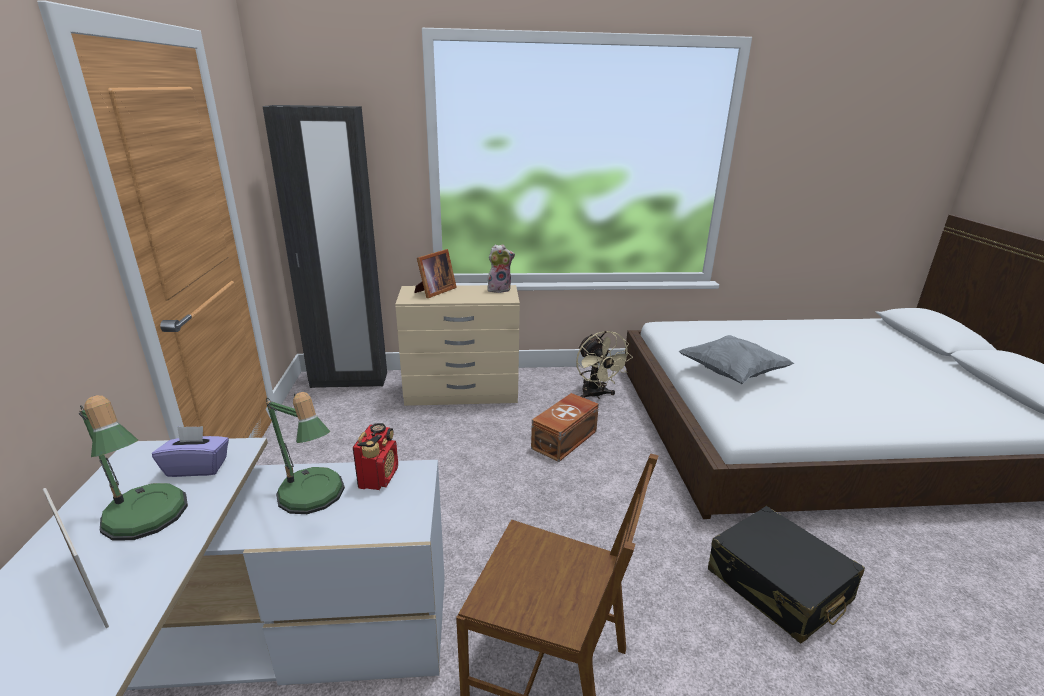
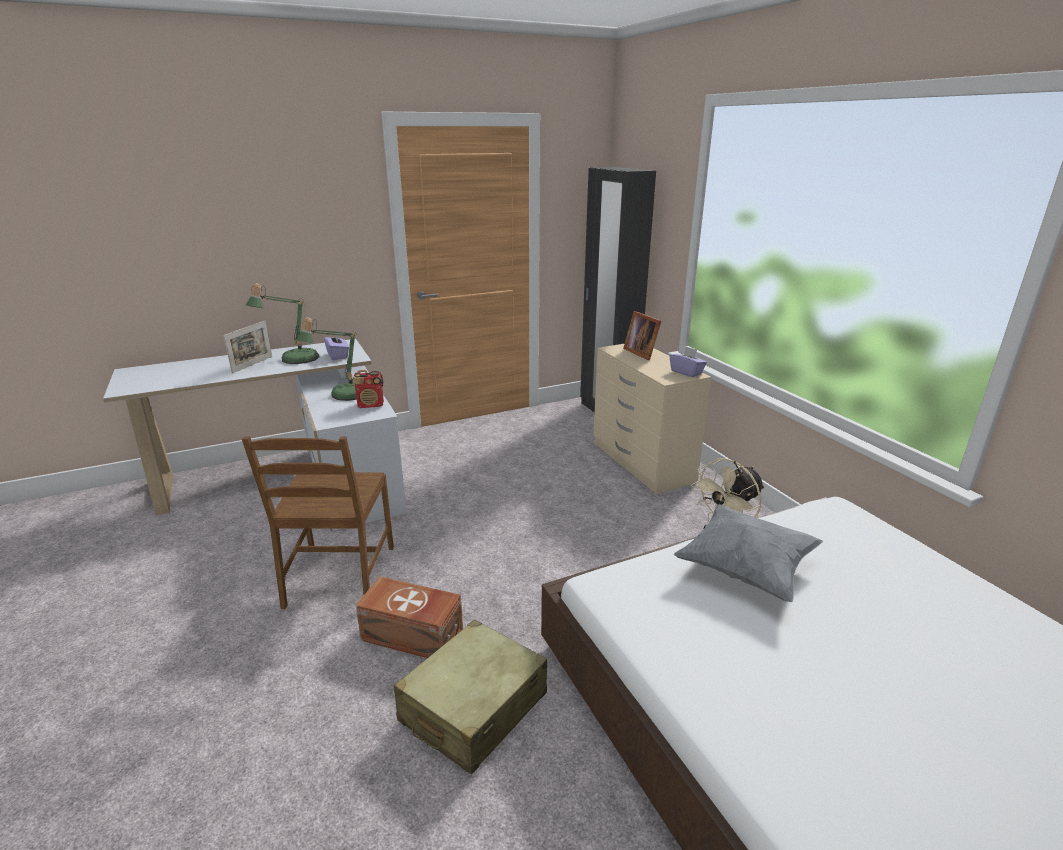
camera: 70 degrees right, 0 degrees up
picture frame [414,249,457,298] -> picture frame turned 45 degrees clockwise [623,311,661,360]
plush toy [488,244,515,293] -> purple tissue box [670,347,707,377]
brown storage box [531,393,599,462] -> brown storage box moved to [355,576,463,658]
black suitcase [708,506,865,644] -> beige suitcase [394,619,547,774]

